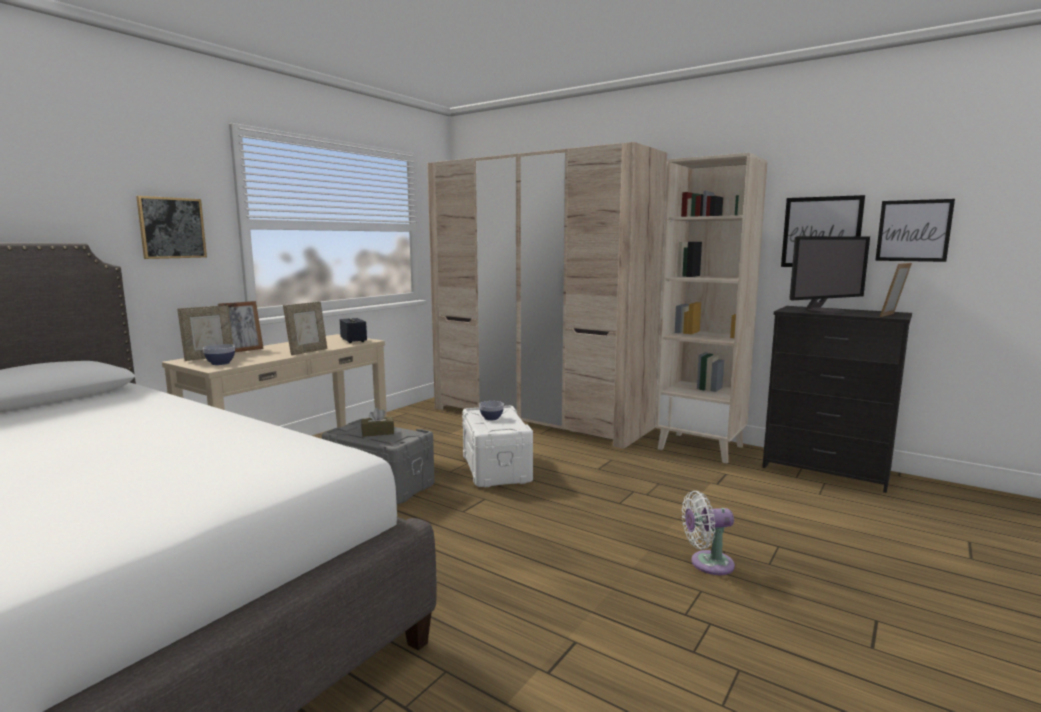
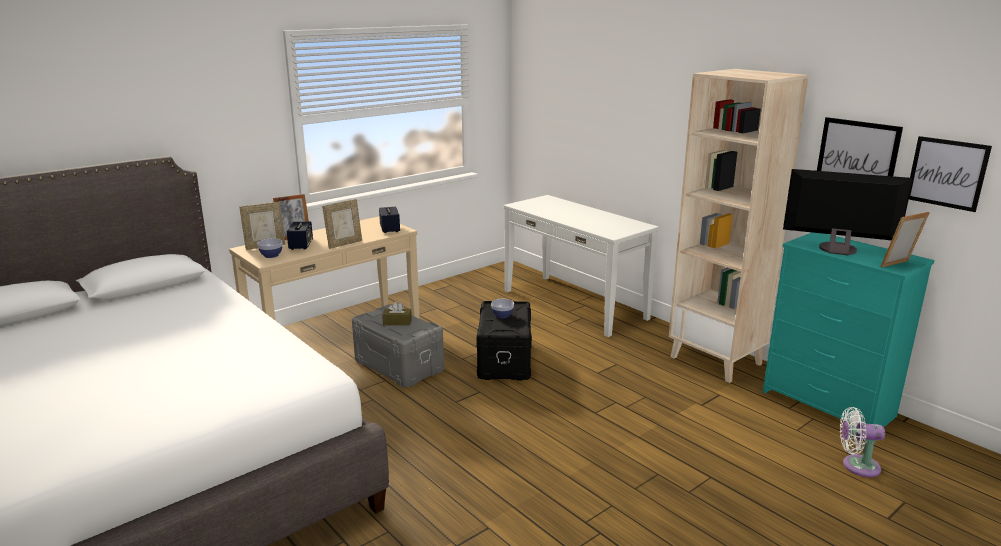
camera: 15 degrees right, 10 degrees up
picture [136,196,207,259] -> none
beige wardrobe [427,142,667,449] -> white console table [504,195,659,337]
white storage box [462,406,533,488] -> black storage box [476,301,532,380]
white fan [682,491,735,575] -> white fan moved to [840,407,885,477]
black dresser [762,306,912,493] -> turquoise dresser [763,232,935,427]
monitor [789,236,870,314] -> monitor turned 150 degrees counterclockwise [783,169,913,255]
none -> speaker [287,222,313,250]

